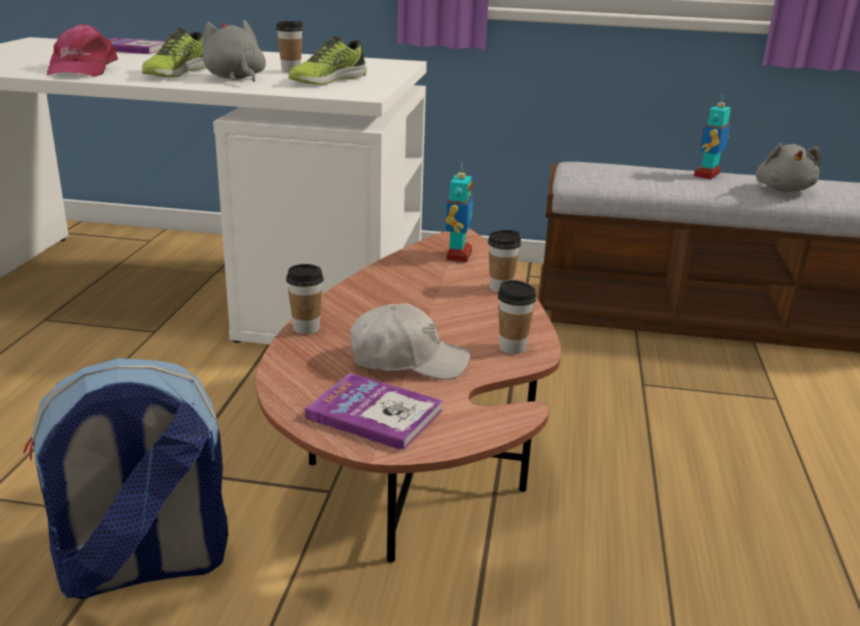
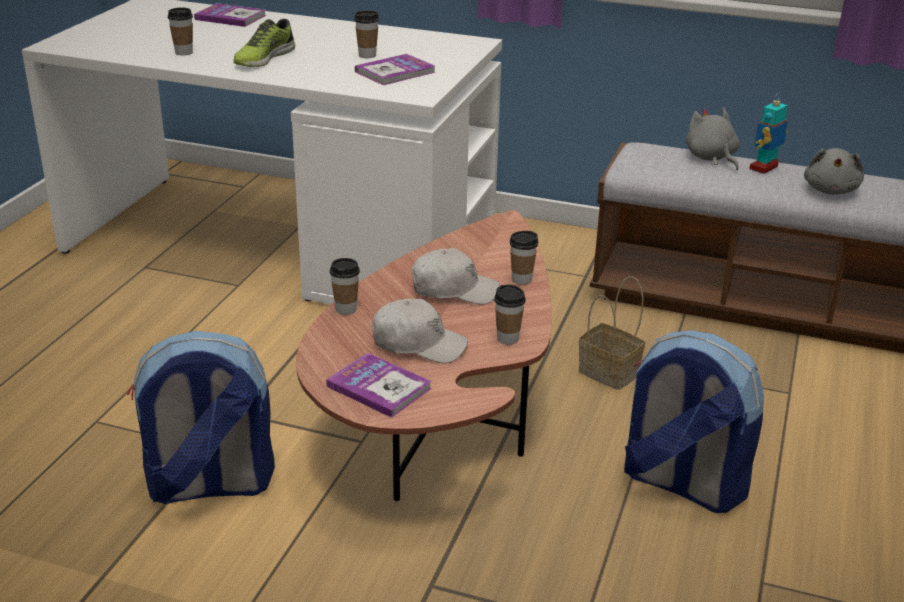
camera: 10 degrees right, 5 degrees up
pink cap [47,23,118,77] -> cup [168,8,193,56]
grey plush toy [202,20,266,82] -> grey plush toy moved to [686,107,740,170]
shoe [288,36,367,85] -> book [355,54,436,85]
toy robot [445,163,473,262] -> none
none -> white cap [412,248,500,304]
none -> basket [579,276,645,390]
none -> backpack [624,330,764,513]

